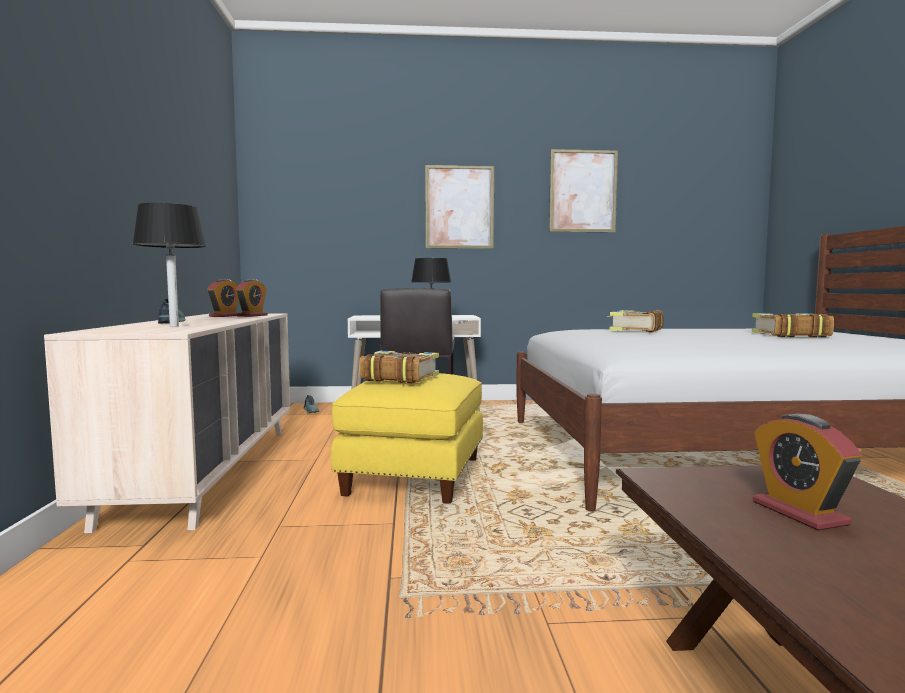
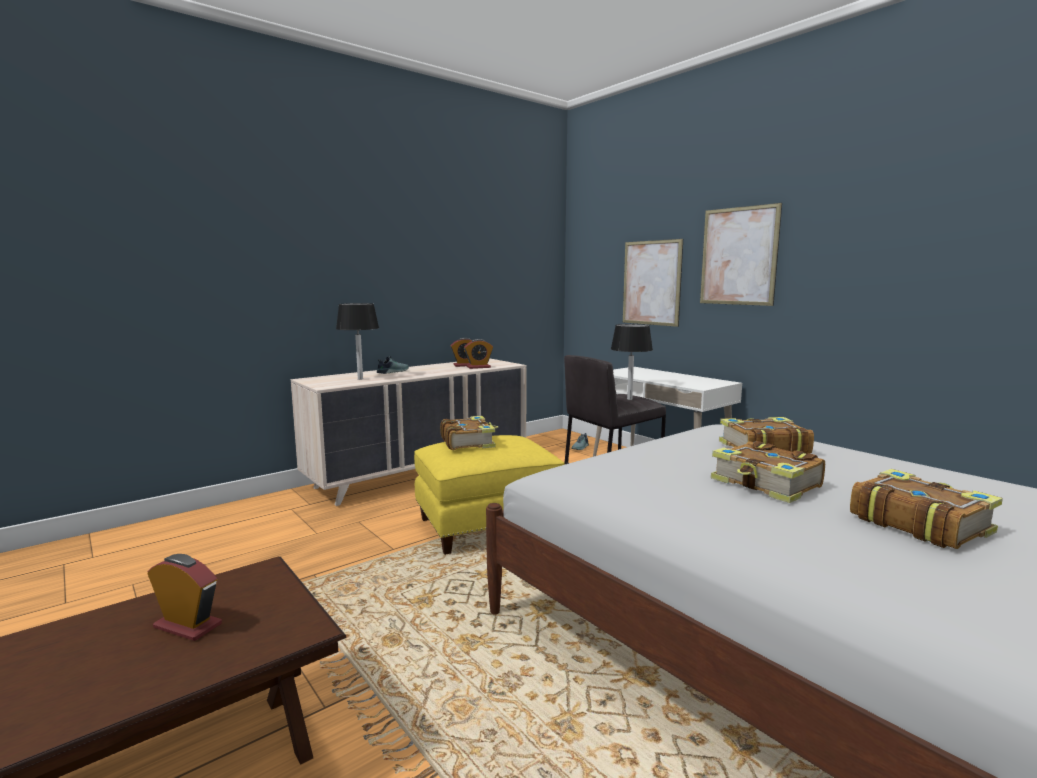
camera: 55 degrees right, 5 degrees up
picture [549,149,618,232] -> picture moved to [623,239,683,327]
alarm clock [753,414,862,530] -> alarm clock turned 75 degrees clockwise [147,554,222,641]
none -> book [711,441,825,503]

